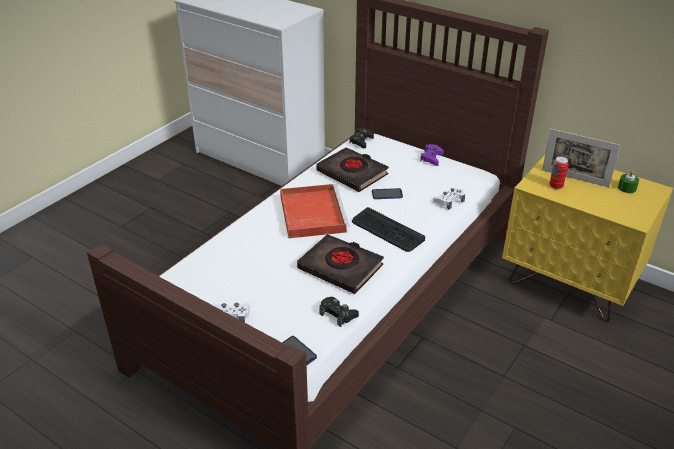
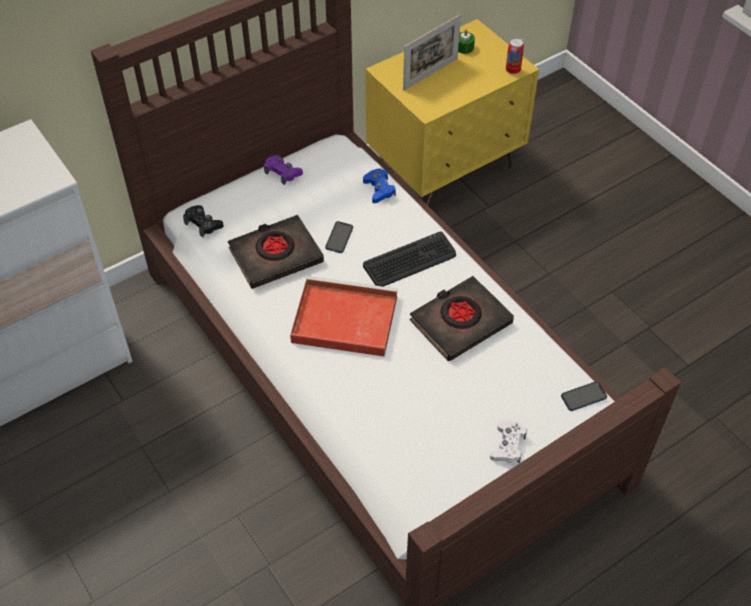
camera: 70 degrees left, 15 degrees up
black game controller [319,297,359,327] -> none
white game controller [433,188,465,210] -> blue game controller [363,169,396,203]
can [549,156,568,190] -> can moved to [506,38,524,74]

